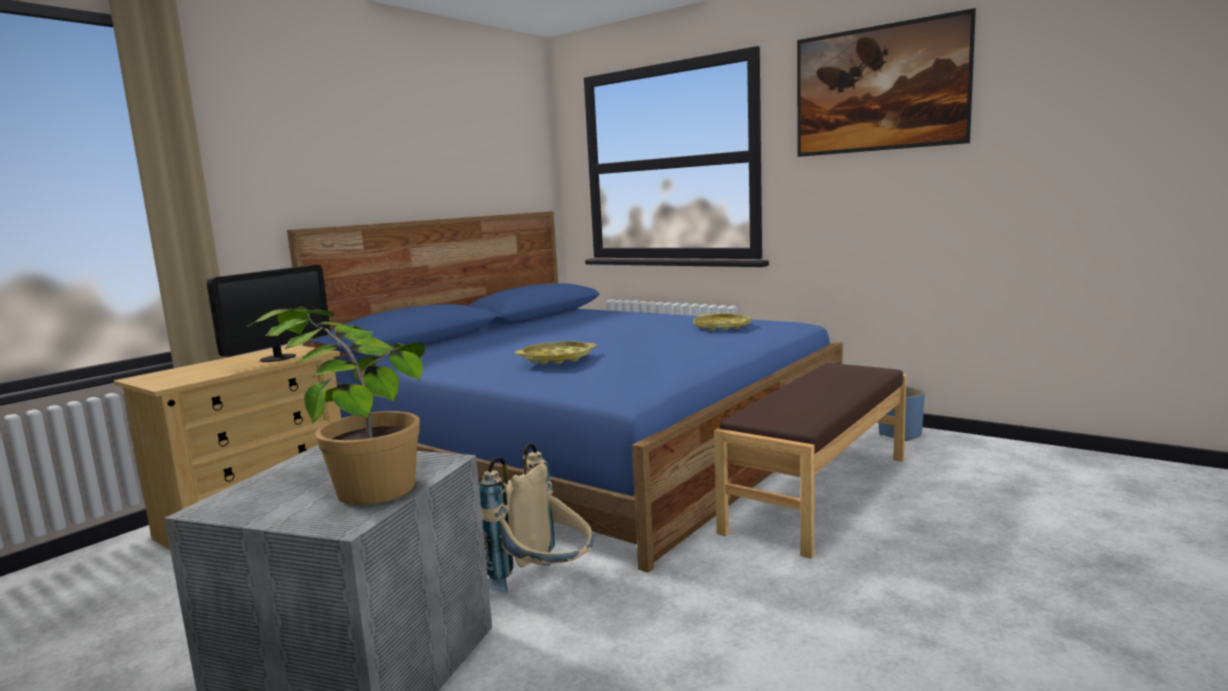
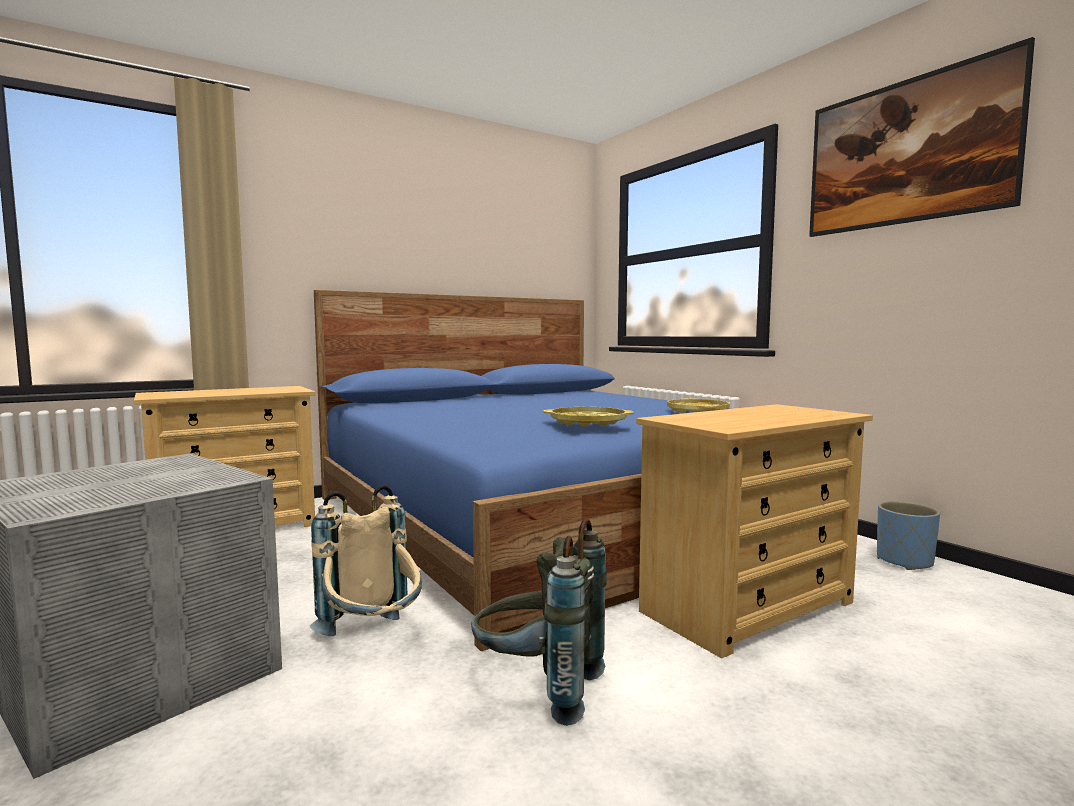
camera: 20 degrees right, 5 degrees down
monitor [207,265,330,362] -> none
potted plant [246,307,425,505] -> none
yellow tray [515,341,597,365] -> yellow tray moved to [544,407,634,427]
brown bench [714,363,906,559] -> beige dresser [636,404,873,659]
none -> grey backpack [471,518,607,726]

